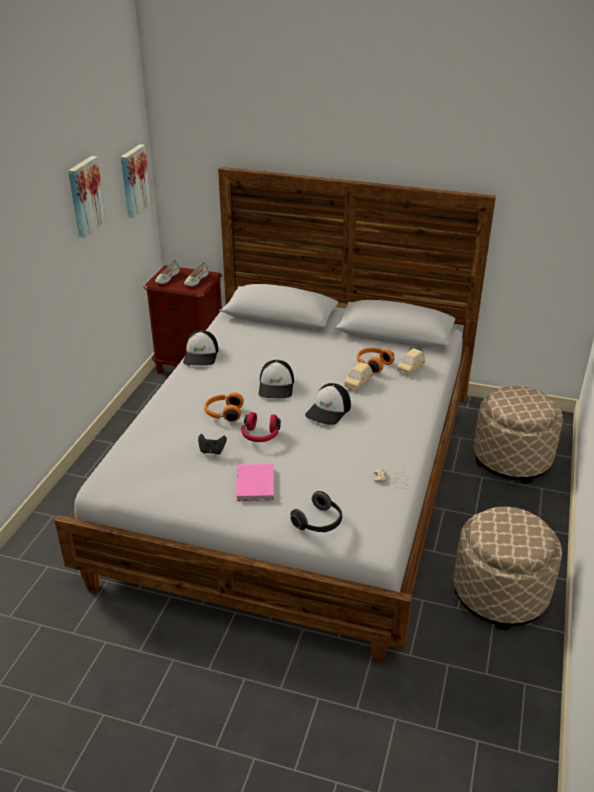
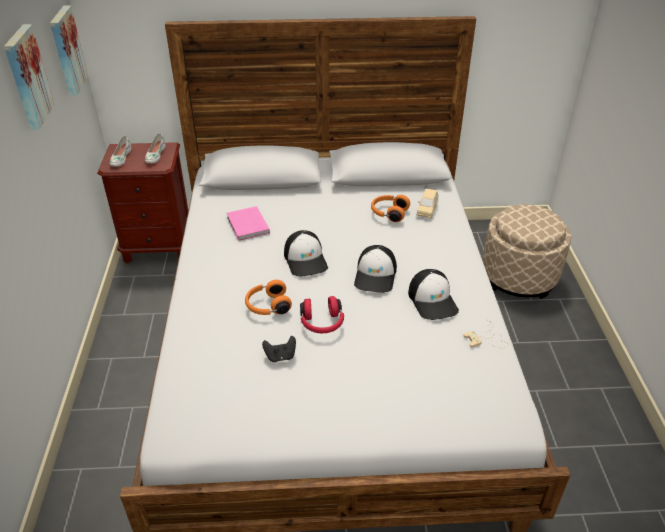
camera: 20 degrees left, 5 degrees up
cap [183,330,219,366] -> cap moved to [408,269,459,320]
pink book [236,464,274,501] -> pink book moved to [227,206,270,241]
headphones [290,491,342,532] -> none
beige toy car [344,362,372,391] -> none
beige ottoman [454,507,562,630] -> none

